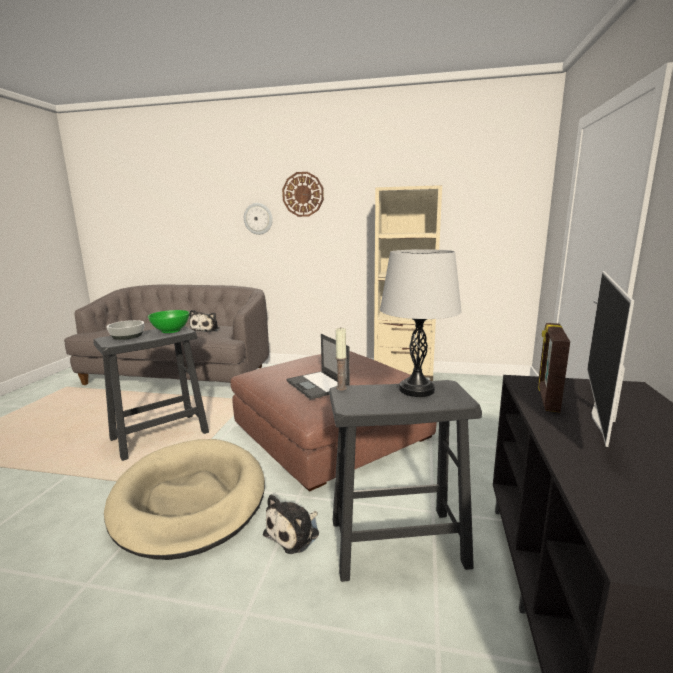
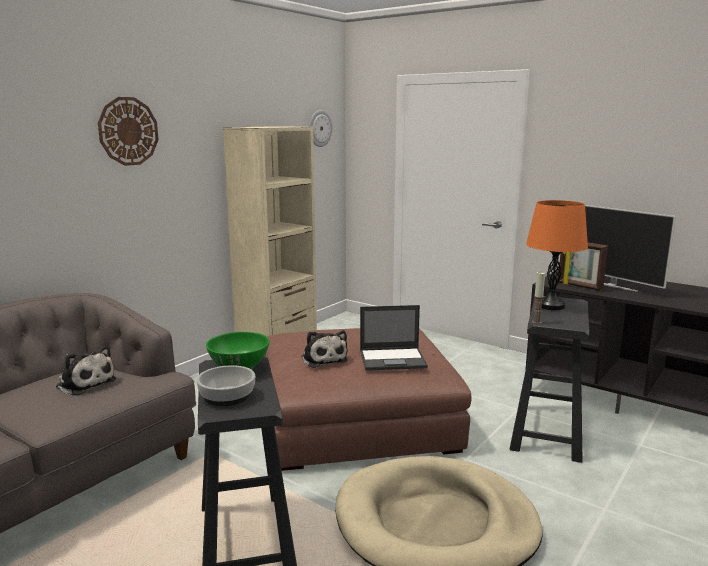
camera: 65 degrees left, 0 degrees up
wall clock [244,203,273,235] -> wall clock moved to [309,110,332,147]
plush toy [263,494,319,554] -> plush toy moved to [301,330,348,368]
grey table lamp [380,249,462,397] -> orange table lamp [526,200,588,310]

